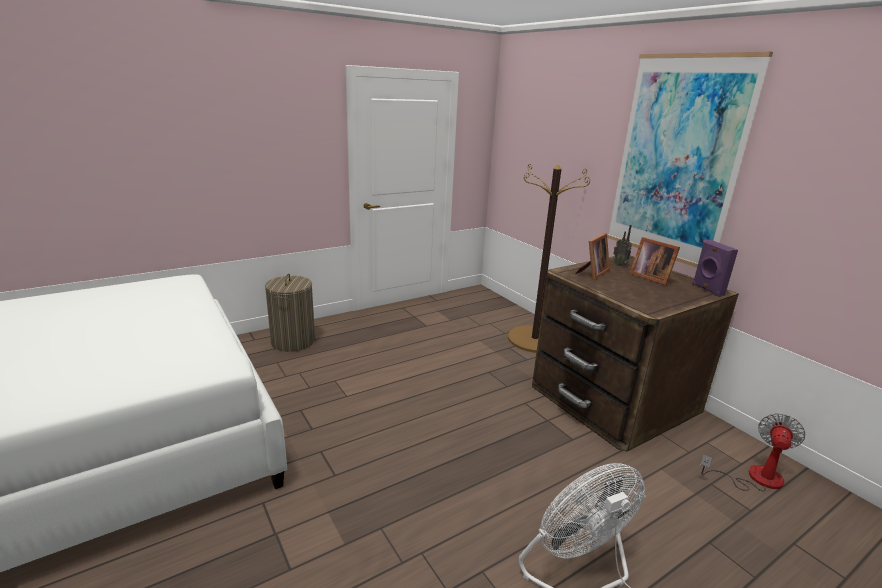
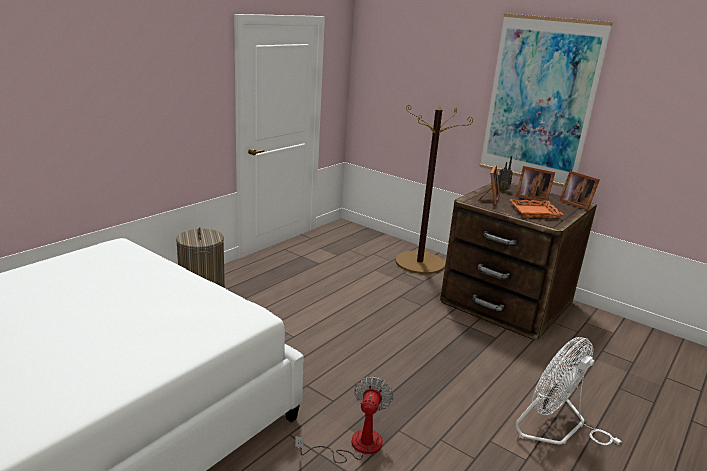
camera: 20 degrees left, 0 degrees up
purple speaker [692,239,738,297] -> picture frame [559,171,600,210]
fan [700,413,805,492] -> fan moved to [295,376,394,463]
none -> orange tray [510,199,564,218]

